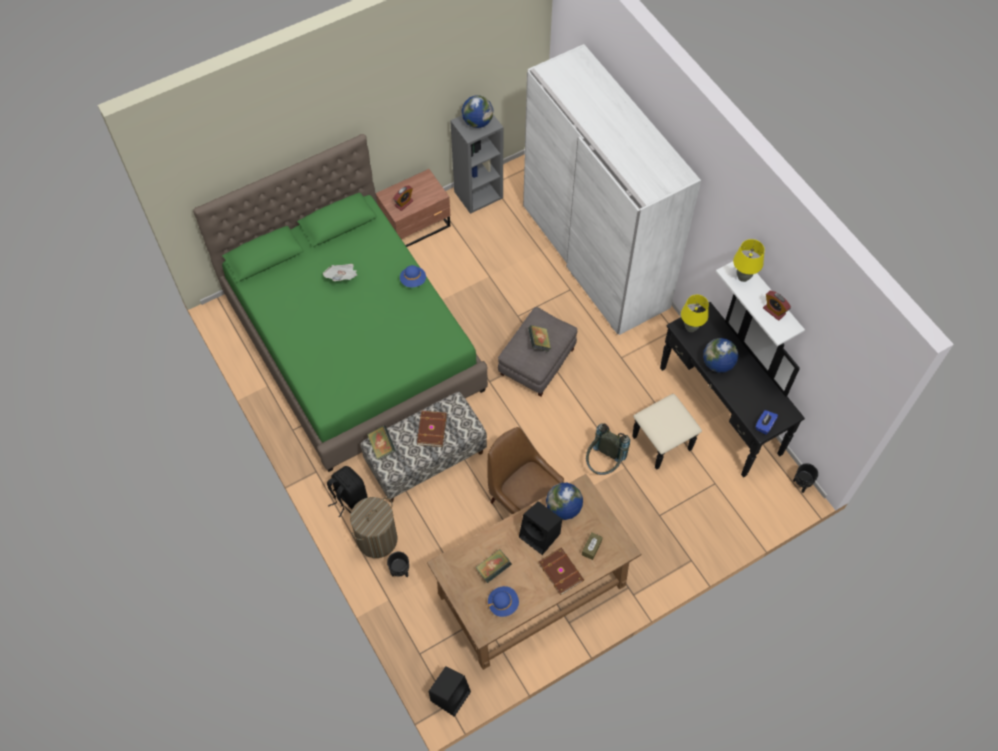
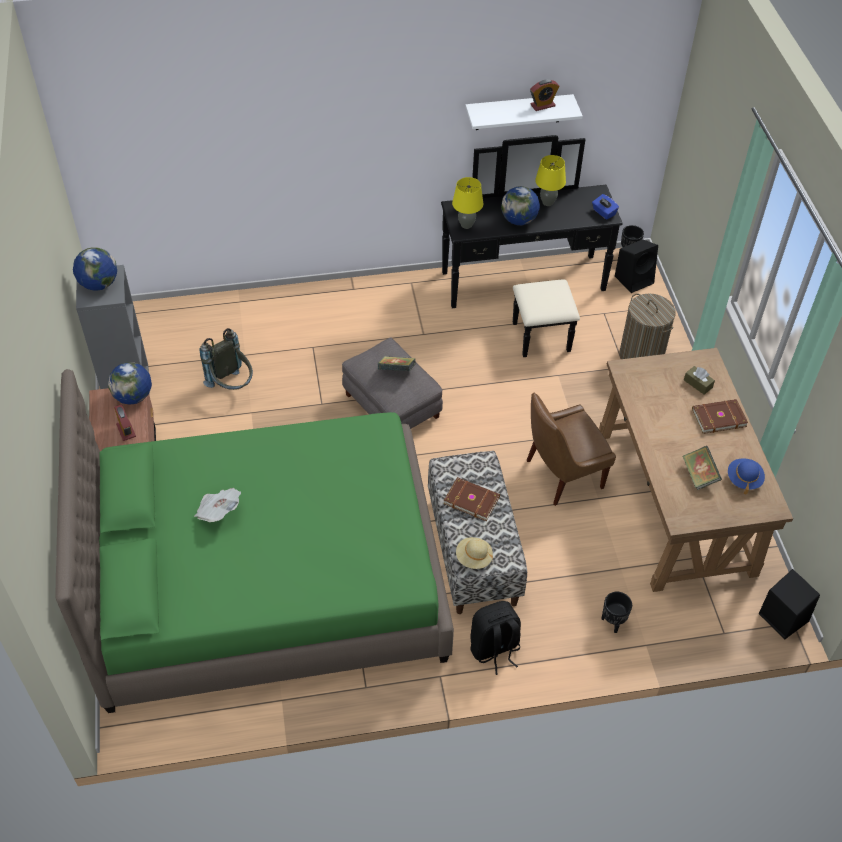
camera: 70 degrees left, 10 degrees down
laundry basket [350,497,397,558] -> laundry basket moved to [620,293,676,359]
book [367,426,396,460] -> beige hat [456,537,493,569]
blue hat [400,265,426,287] -> none
black speaker [519,501,562,555] -> black speaker moved to [615,239,658,293]
white wardrobe [523,44,701,335] -> none
globe [546,483,583,520] -> globe moved to [108,362,152,405]
grey backpack [586,423,630,475] -> grey backpack moved to [199,328,253,390]
yellow table lamp [733,239,765,282] -> yellow table lamp moved to [535,155,566,206]

